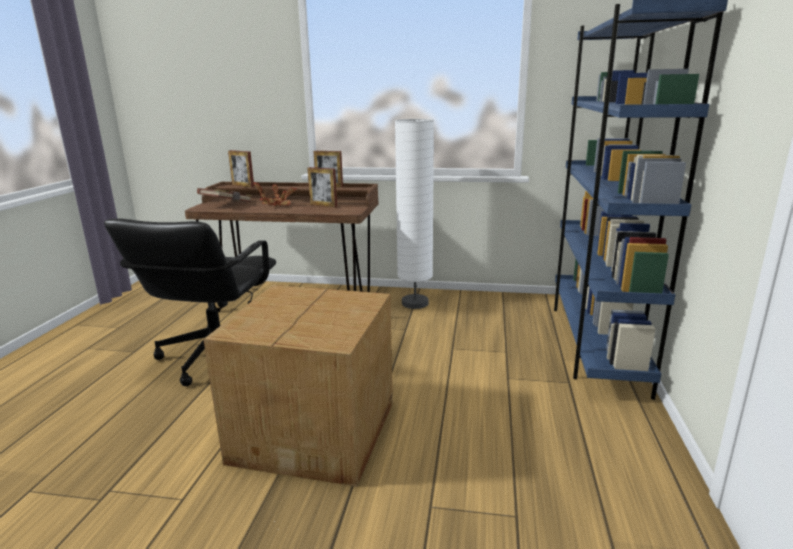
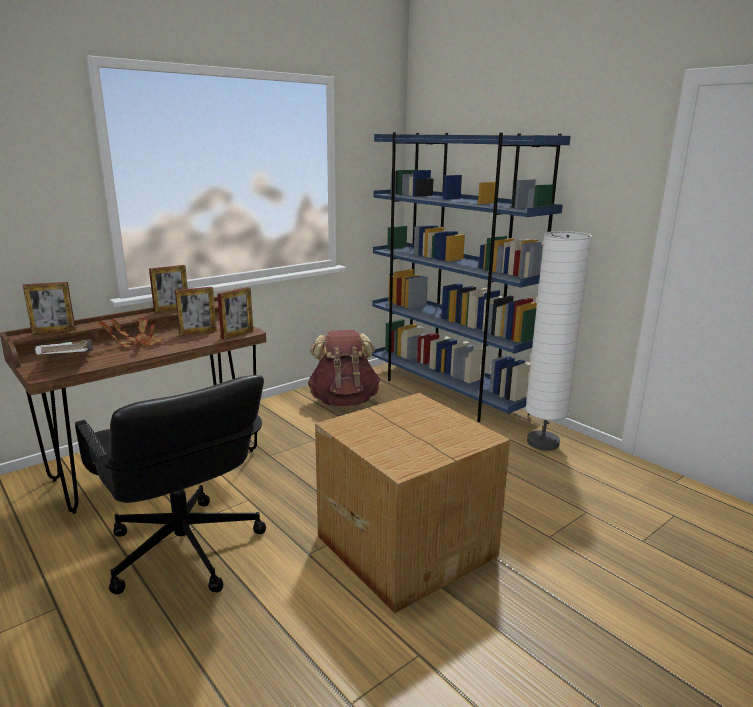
camera: 50 degrees left, 0 degrees up
brown book [197,188,252,202] -> white book [35,339,93,355]
white floor lamp [395,119,434,309] -> white floor lamp moved to [525,231,592,451]
none -> picture frame [217,287,253,339]
none -> brown backpack [308,330,380,406]

